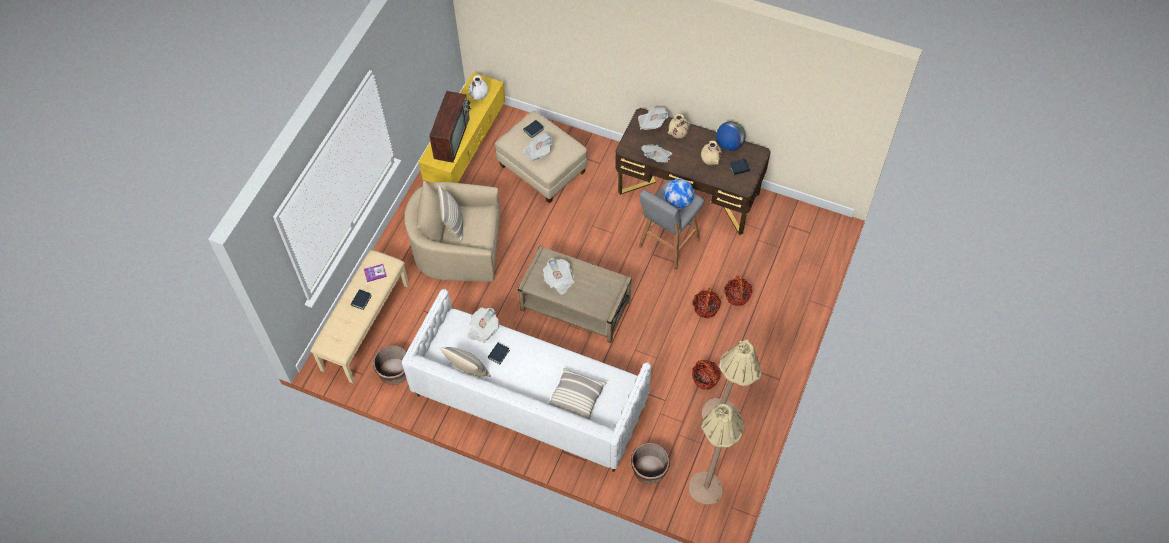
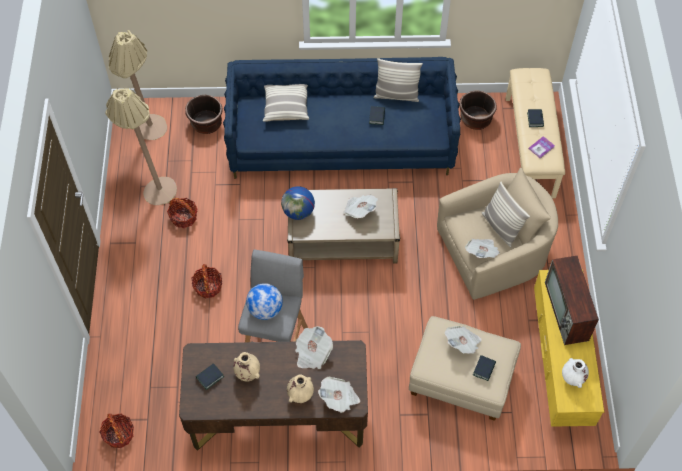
camera: 155 degrees right, 0 degrees up
white sofa [402,289,651,472] -> blue sofa [223,57,461,179]
newspaper [467,307,499,343] -> newspaper moved to [465,239,500,258]
globe [716,121,746,151] -> globe moved to [281,186,315,220]
basket [725,276,753,306] -> basket moved to [100,413,134,448]

